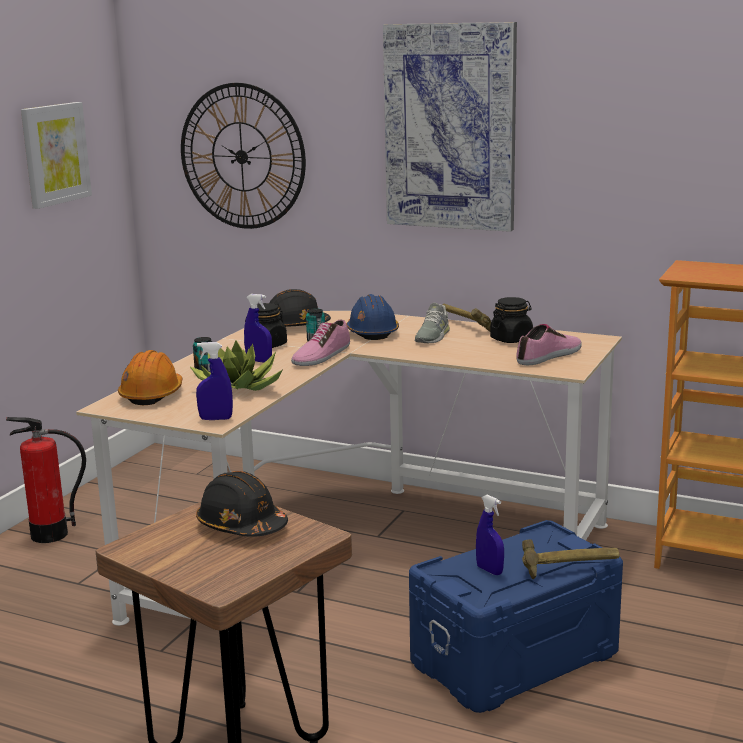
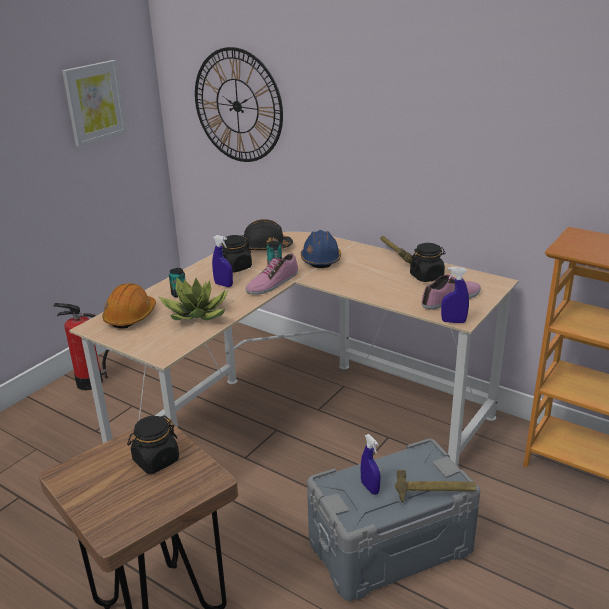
camera: 10 degrees right, 10 degrees up
blue spray bottle [196,342,233,420] -> blue spray bottle moved to [441,267,469,323]
black hard hat [196,471,288,537] -> black jar [127,416,179,474]
picture [383,22,517,232] -> none
blue storage box [409,520,623,713] -> grey storage box [307,438,481,601]
grey shoe [415,303,450,343] -> none

